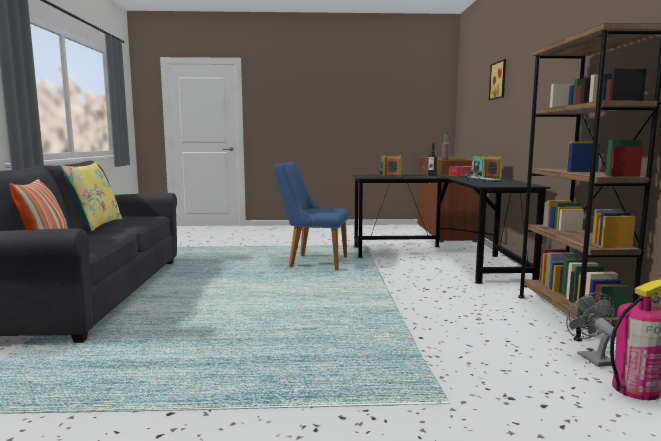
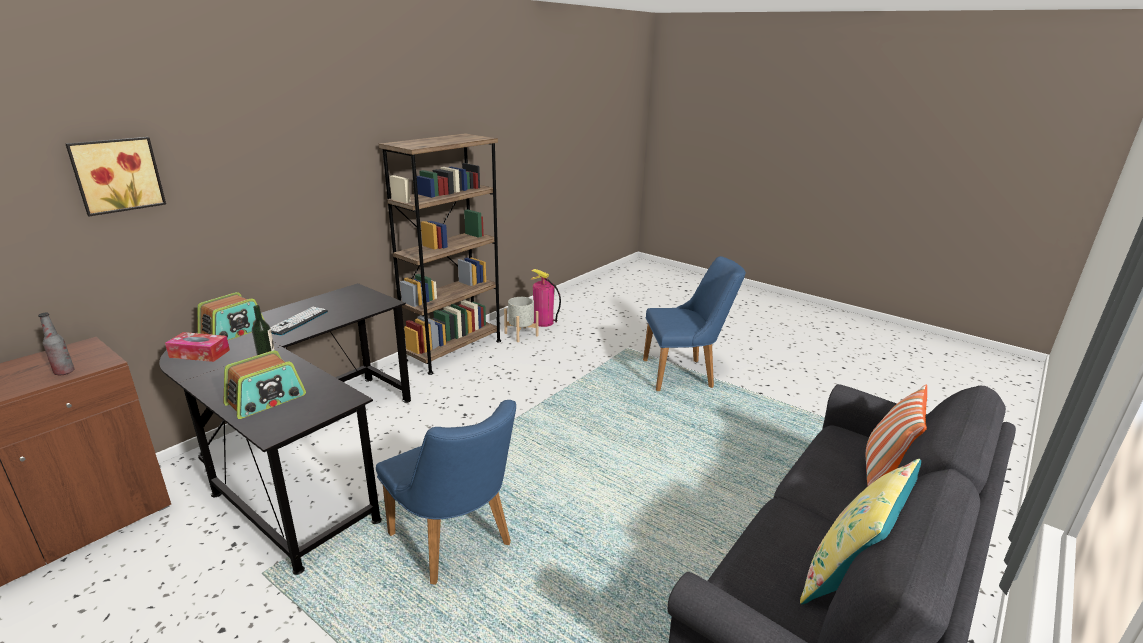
camera: 140 degrees left, 15 degrees up
grey fan [566,292,617,367] -> grey planter [504,297,539,342]
none -> blue chair [643,256,746,391]

